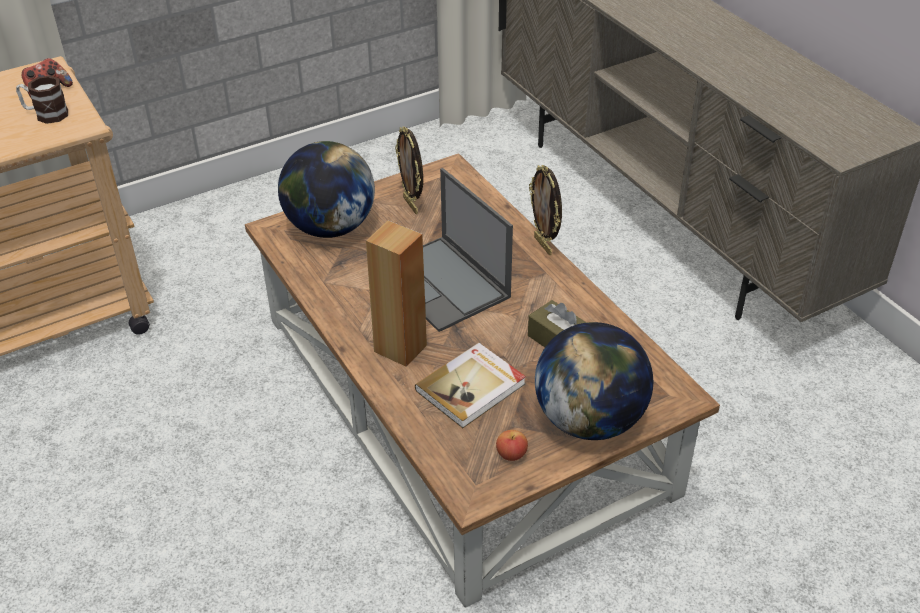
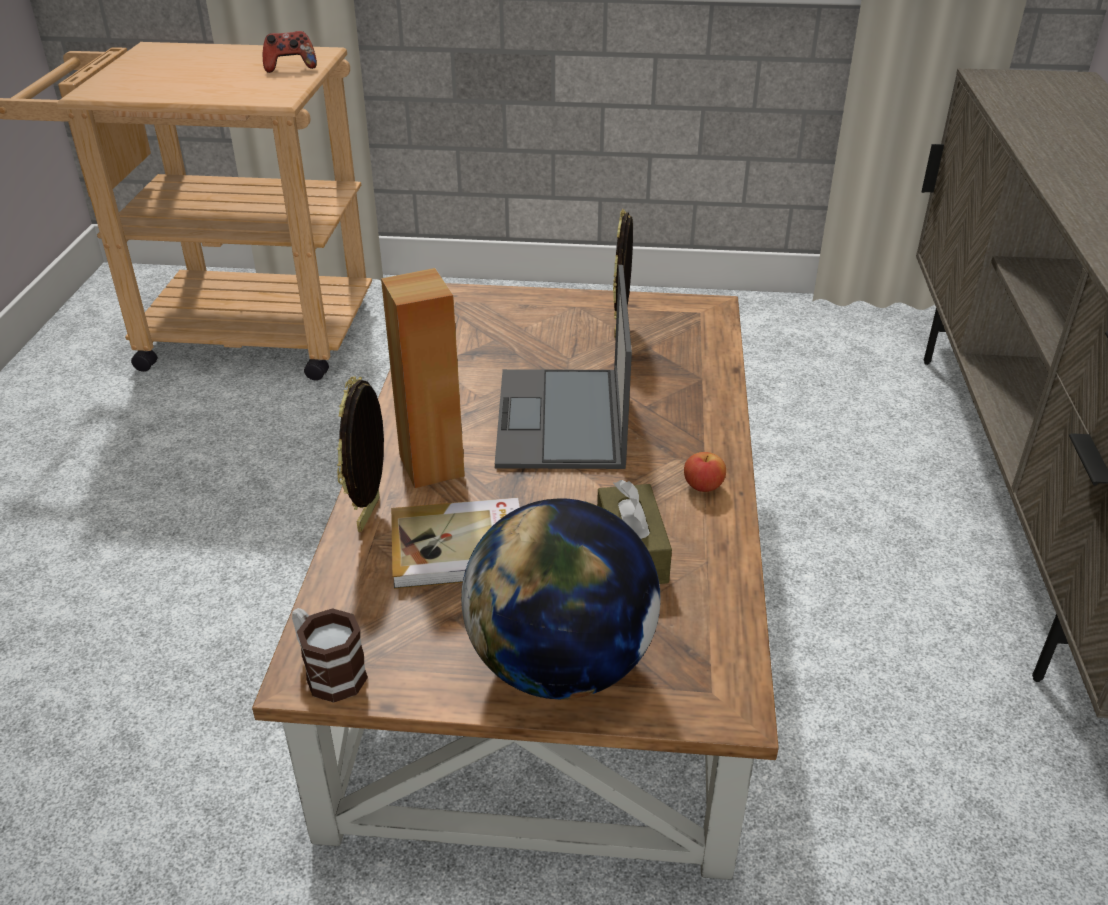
camera: 35 degrees right, 5 degrees down
mug [16,76,68,124] -> mug moved to [292,608,368,703]
globe [278,141,375,238] -> none
apple [496,430,528,461] -> apple moved to [684,452,726,492]
picture frame [529,165,562,255] -> picture frame moved to [337,376,384,532]

